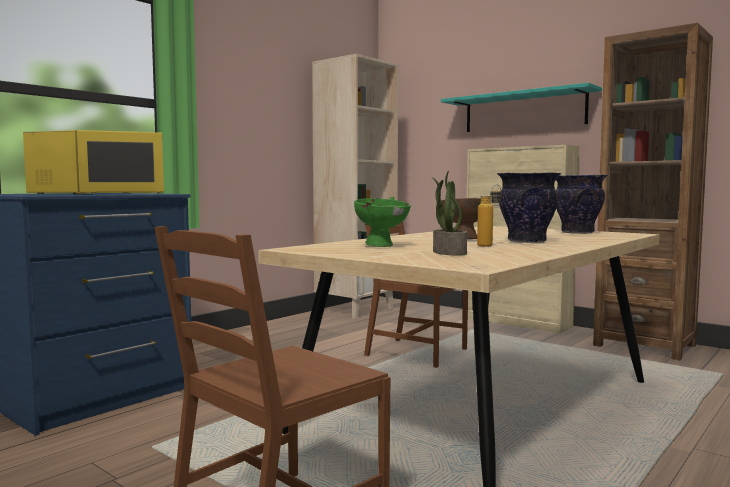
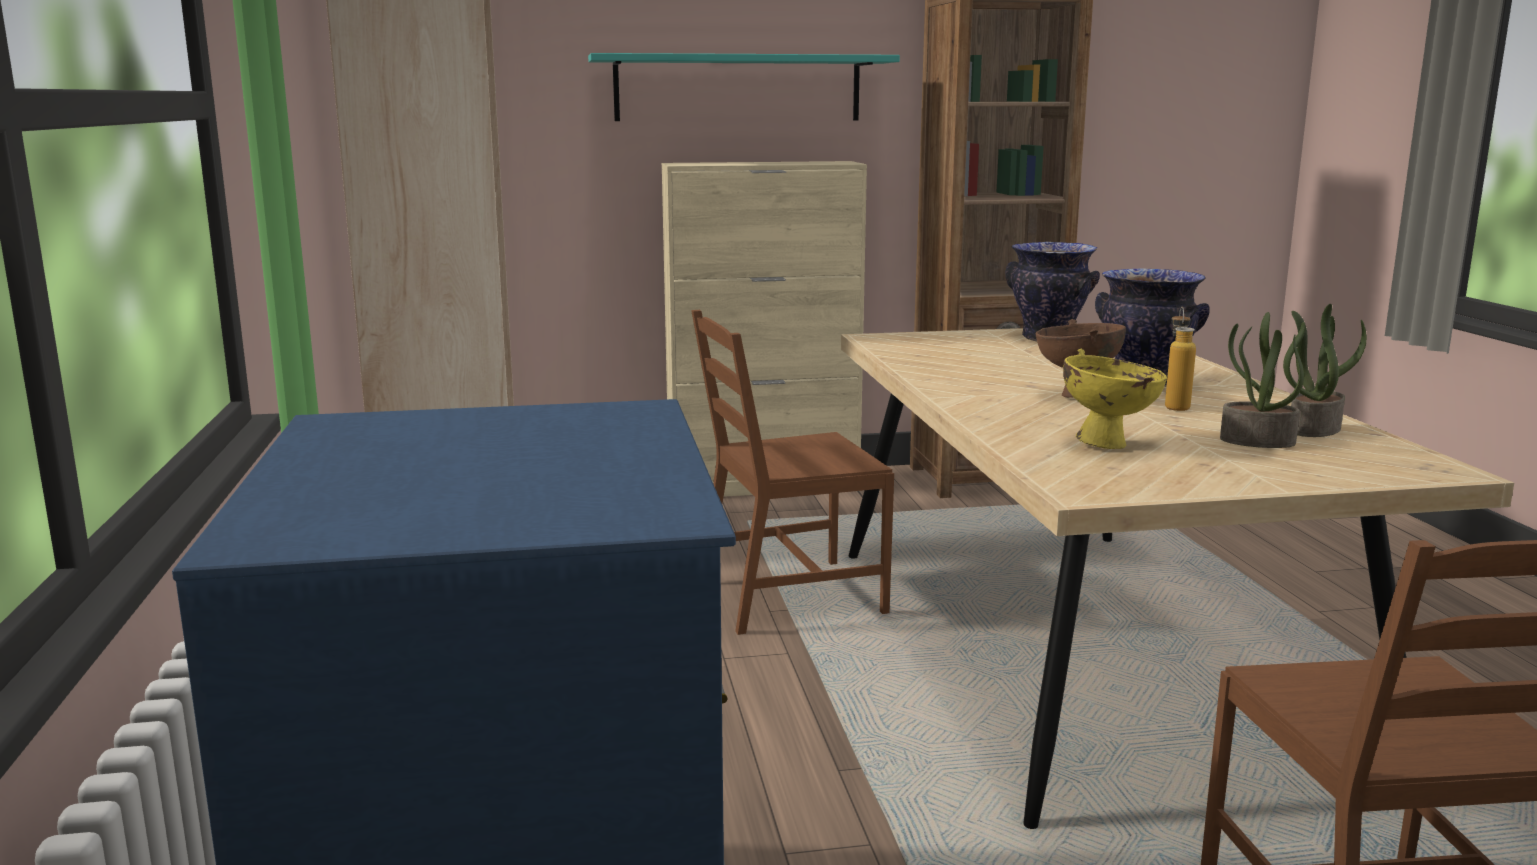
camera: 50 degrees left, 10 degrees up
yellow microwave [23,130,164,194] -> none
green bowl [354,196,411,247] -> yellow bowl [1063,349,1167,449]
none -> potted plant [1283,304,1367,437]

